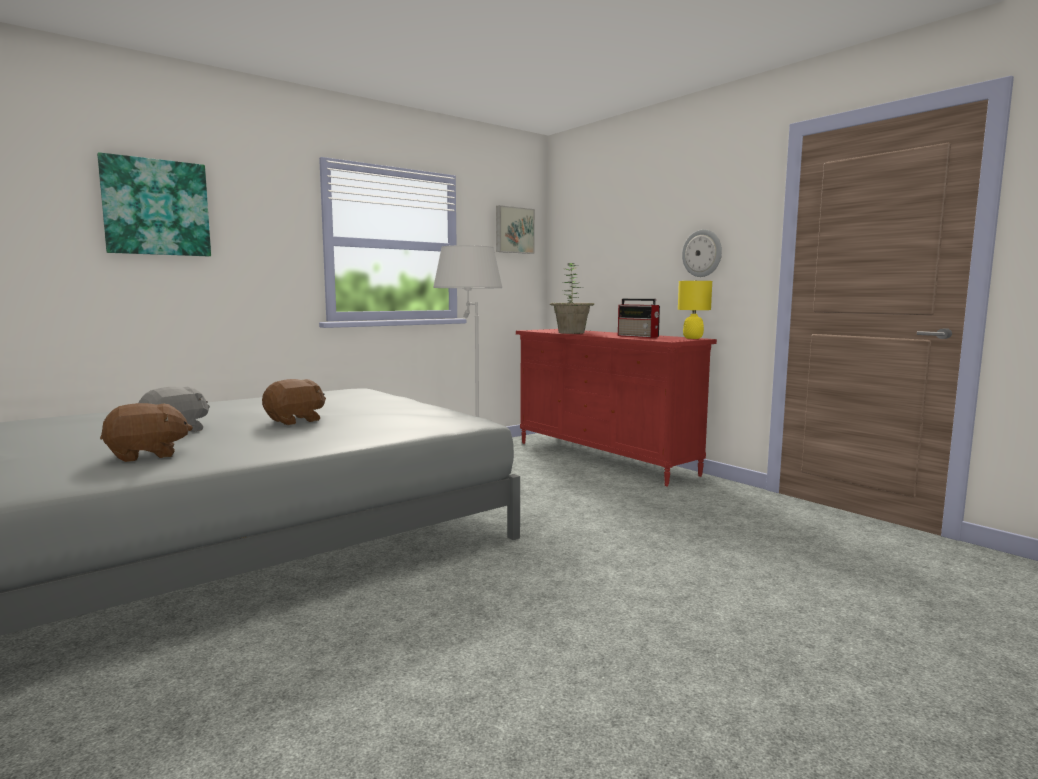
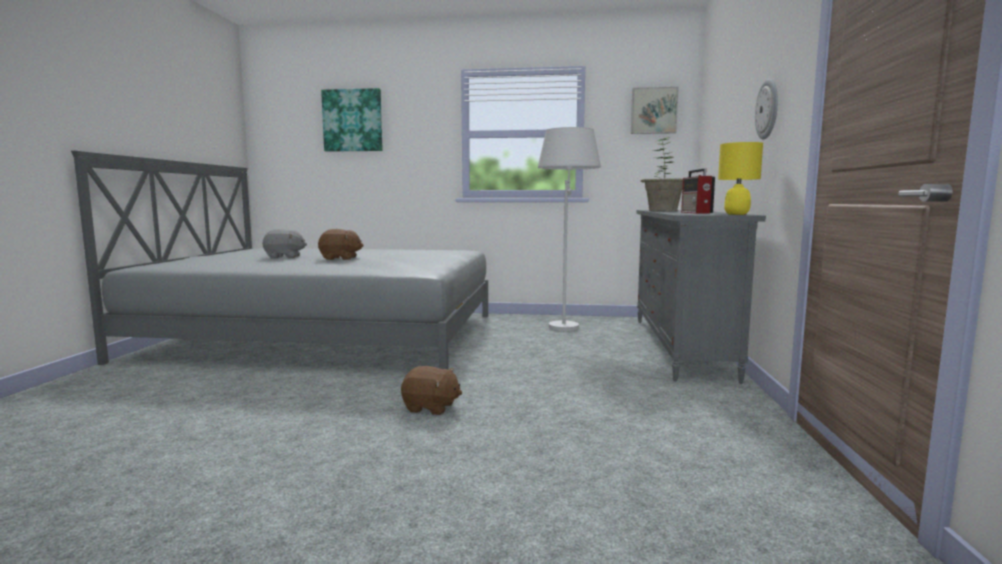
camera: 45 degrees right, 0 degrees up
brown plush toy [100,403,193,462] -> brown plush toy moved to [401,366,462,415]
red dresser [516,329,717,486] -> grey dresser [636,210,766,384]

